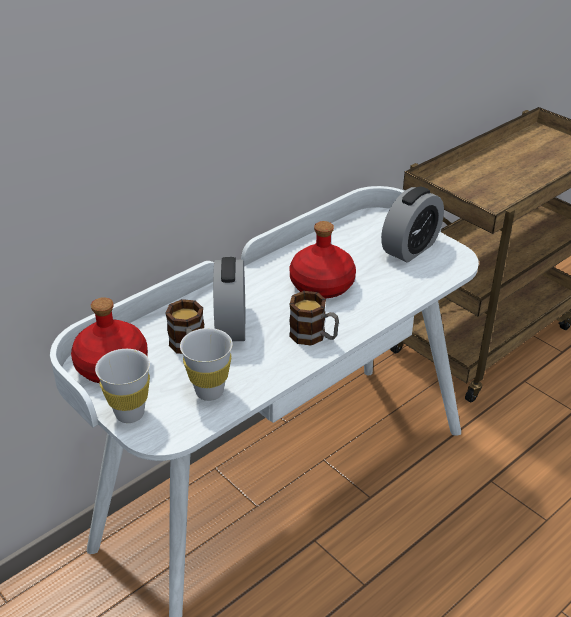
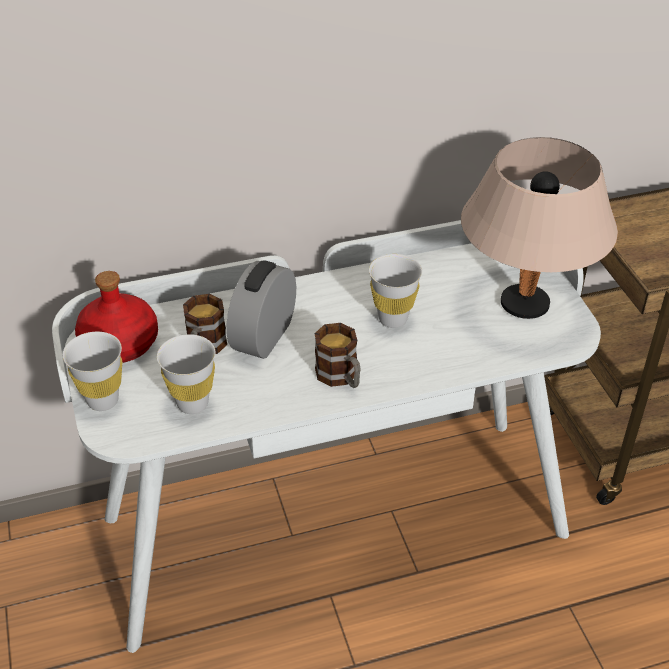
camera: 25 degrees right, 5 degrees up
red bottle [290,221,356,299] -> white cup [369,254,422,328]
alarm clock [381,186,444,263] -> beige table lamp [461,137,618,319]

